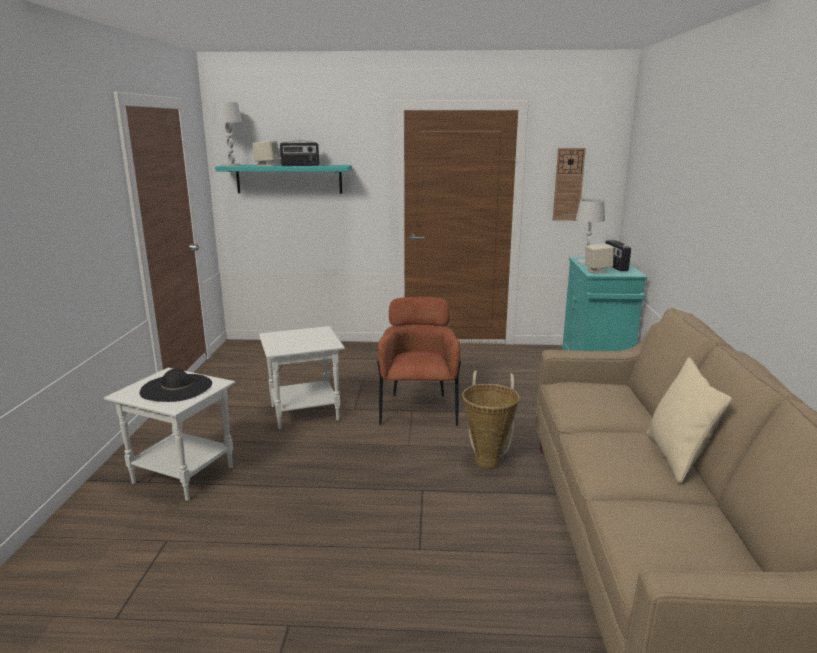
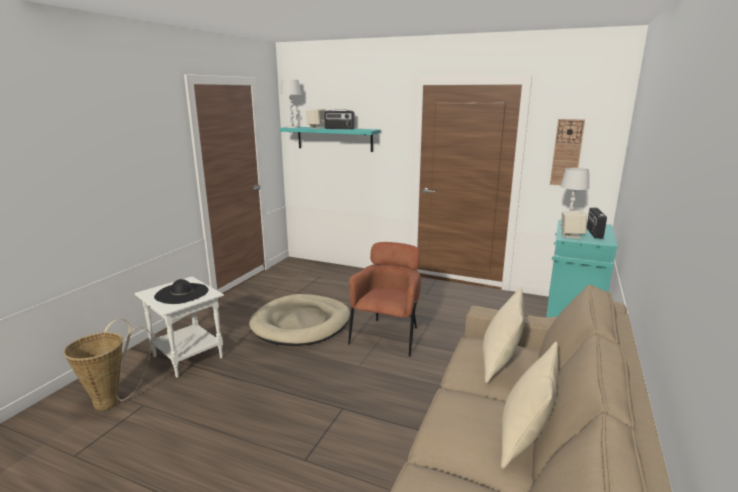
camera: 20 degrees right, 0 degrees up
white side table [259,326,345,430] -> beige dog bed [249,294,350,346]
basket [462,371,519,469] -> basket moved to [64,319,151,410]
none -> beige pillow [483,286,525,383]

